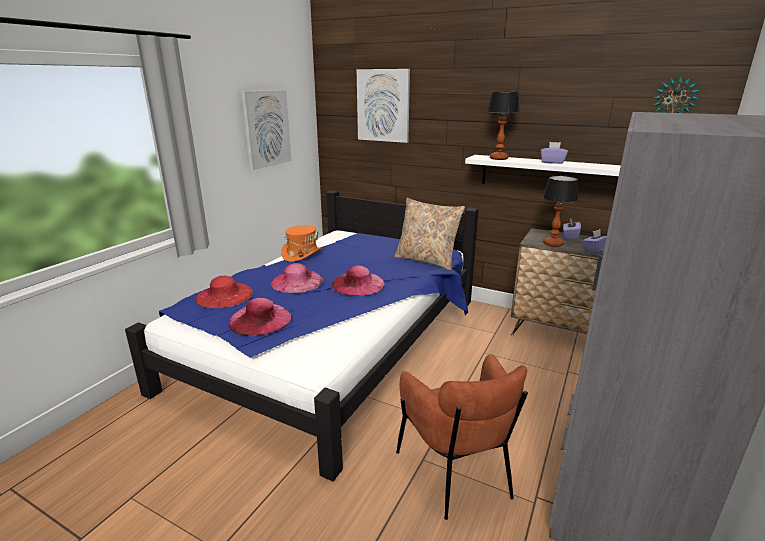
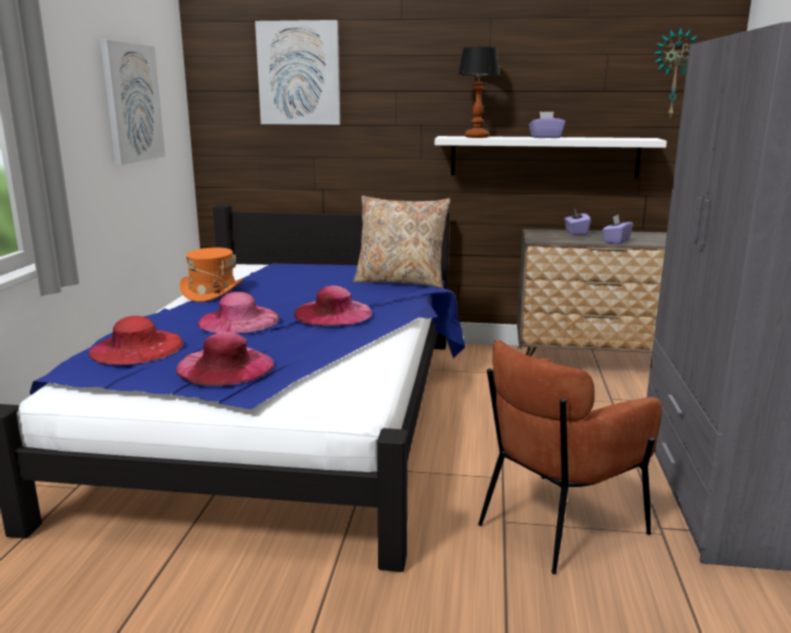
camera: 20 degrees left, 5 degrees down
brown armchair [396,354,528,520] -> brown armchair turned 90 degrees clockwise [478,340,662,574]
table lamp [543,175,578,247] -> none

